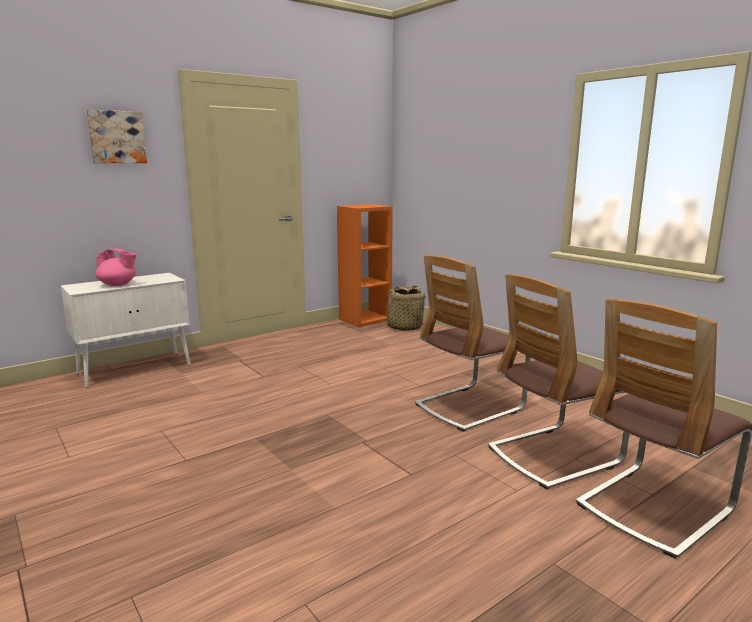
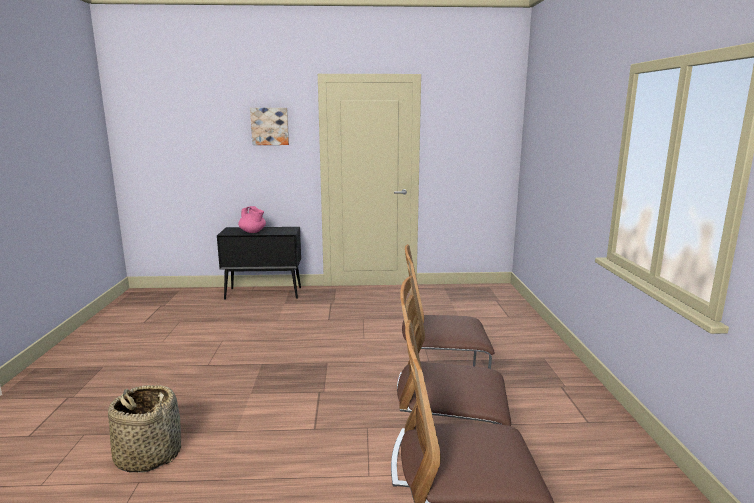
camera: 35 degrees right, 0 degrees up
white cabinet [61,273,191,388] -> black cabinet [217,227,301,300]
orange bookcase [337,204,393,327] -> none
basket [378,286,425,331] -> basket moved to [108,385,181,473]

